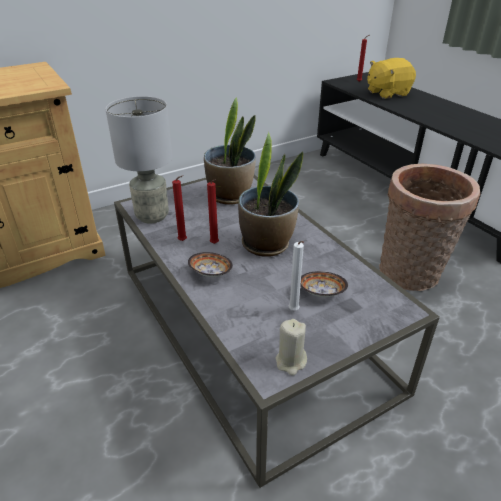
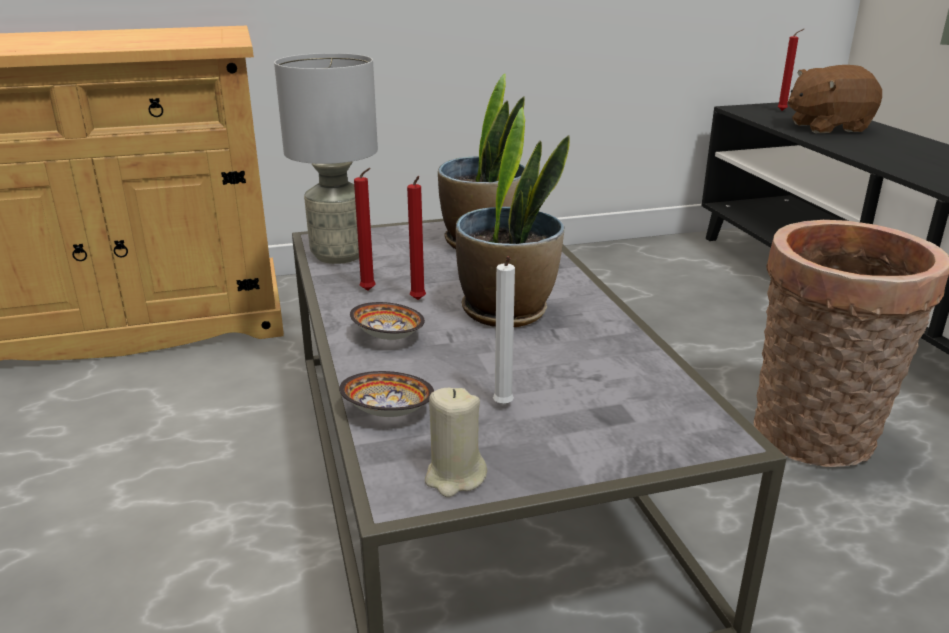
camera: 15 degrees right, 10 degrees down
bowl [300,271,348,297] -> bowl moved to [339,371,434,417]
yellow plush toy [367,58,416,99] -> brown plush toy [788,65,882,133]

